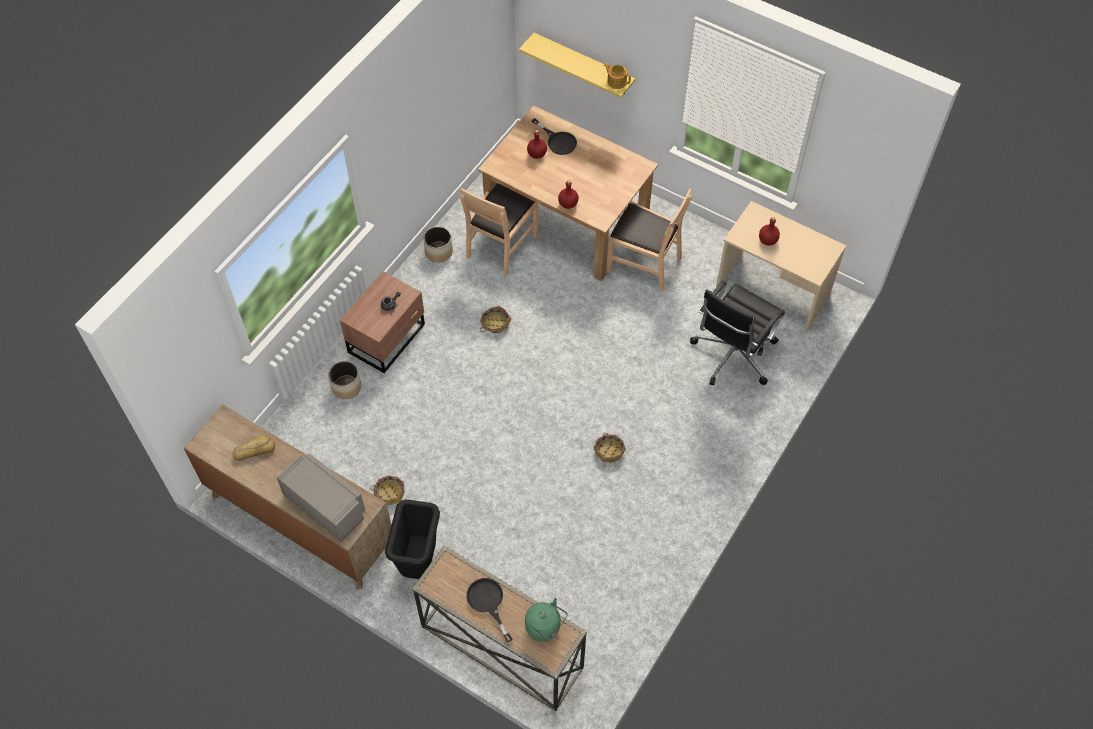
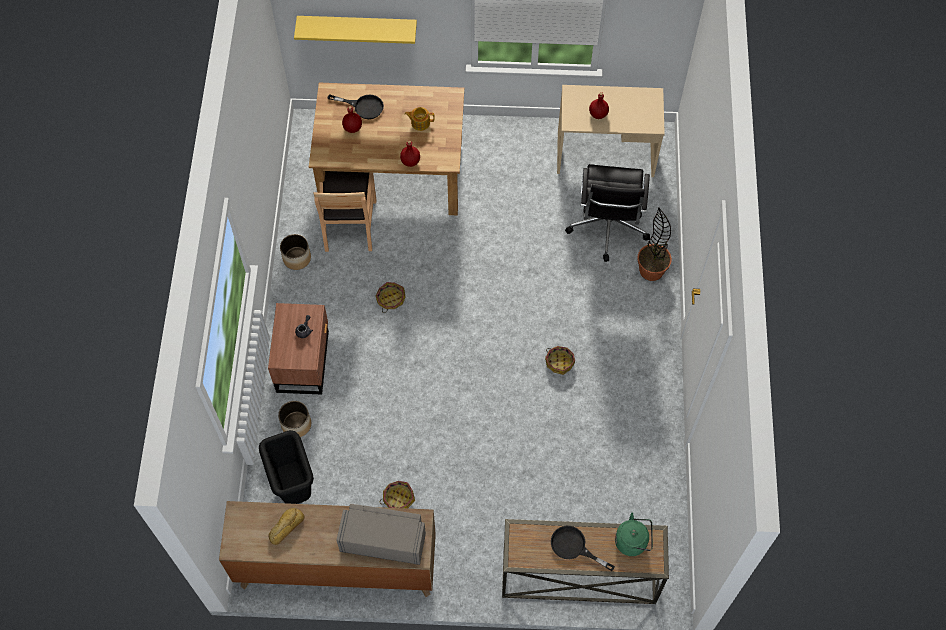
camera: 30 degrees left, 5 degrees up
black trash can [385,500,440,579] -> black trash can moved to [259,430,314,504]
teapot [604,64,631,89] -> teapot moved to [405,107,435,131]
brown chair [607,189,692,291] -> none
none -> potted plant [637,208,672,281]

